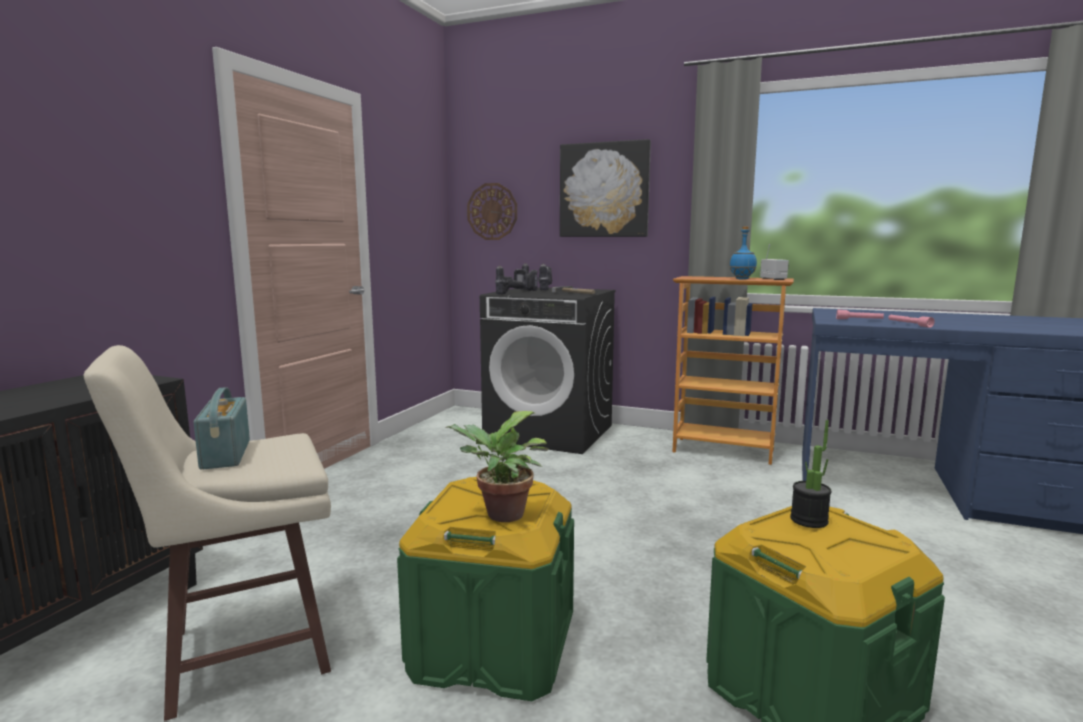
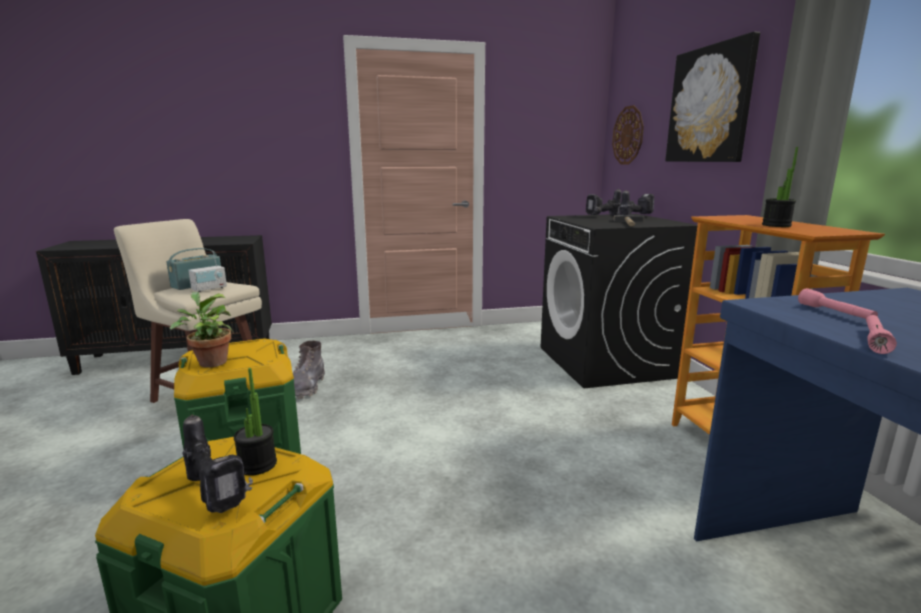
camera: 55 degrees right, 5 degrees up
power drill [495,265,538,294] -> power drill moved to [183,414,253,513]
blue bottle [729,226,757,279] -> potted plant [762,147,798,227]
radio [760,244,789,280] -> radio moved to [188,251,227,292]
none -> grey boot [293,341,325,399]

